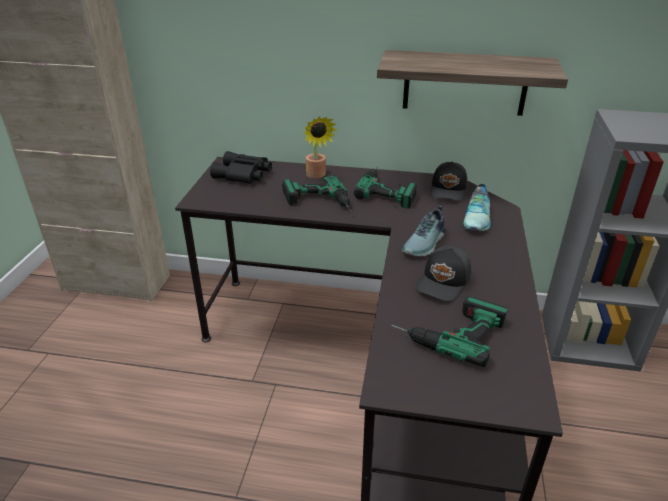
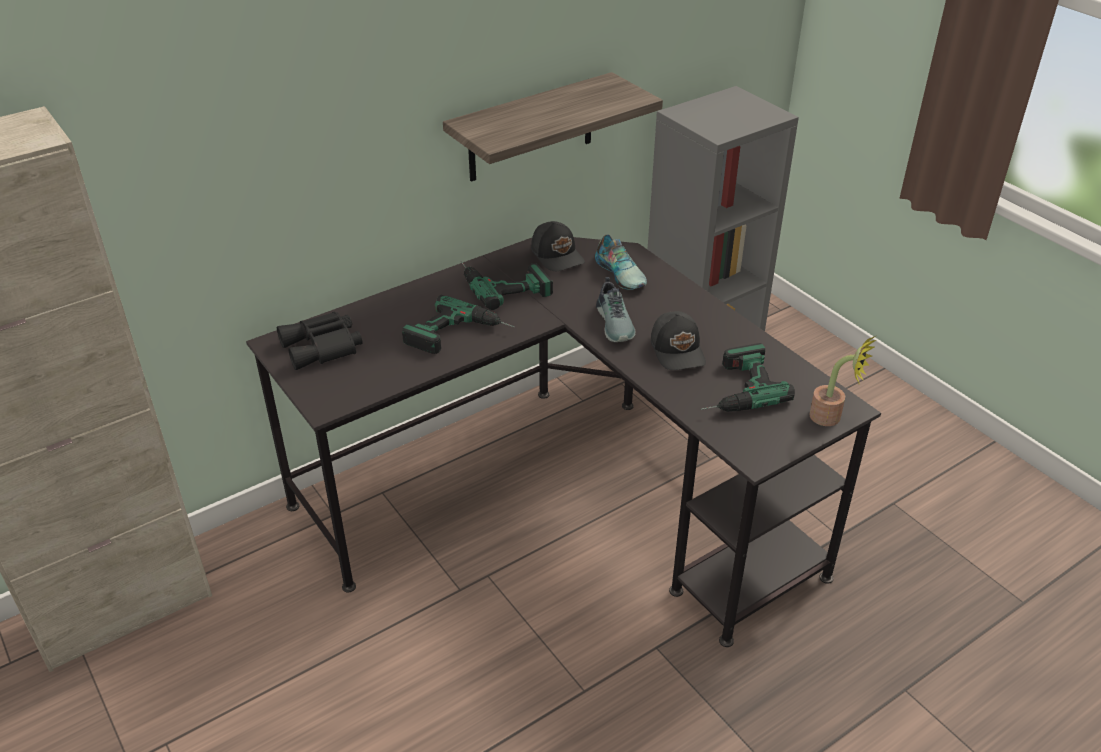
camera: 45 degrees left, 5 degrees up
potted plant [304,116,337,178] -> potted plant moved to [809,336,876,426]

